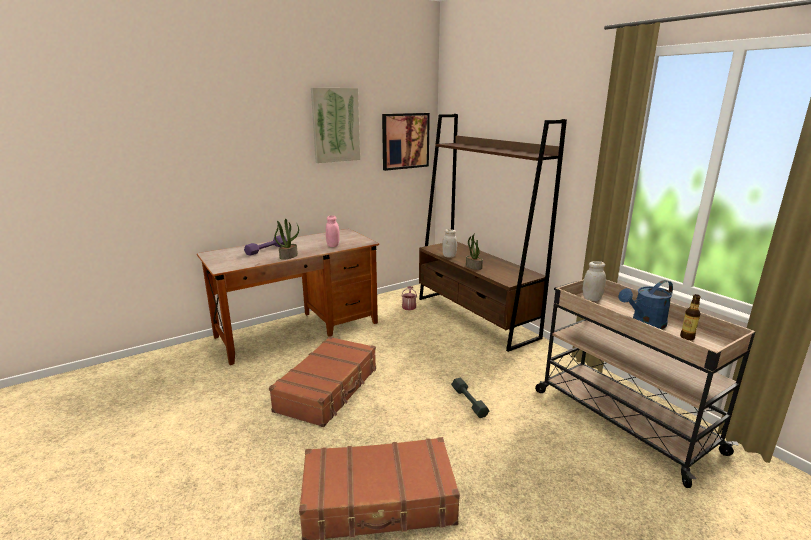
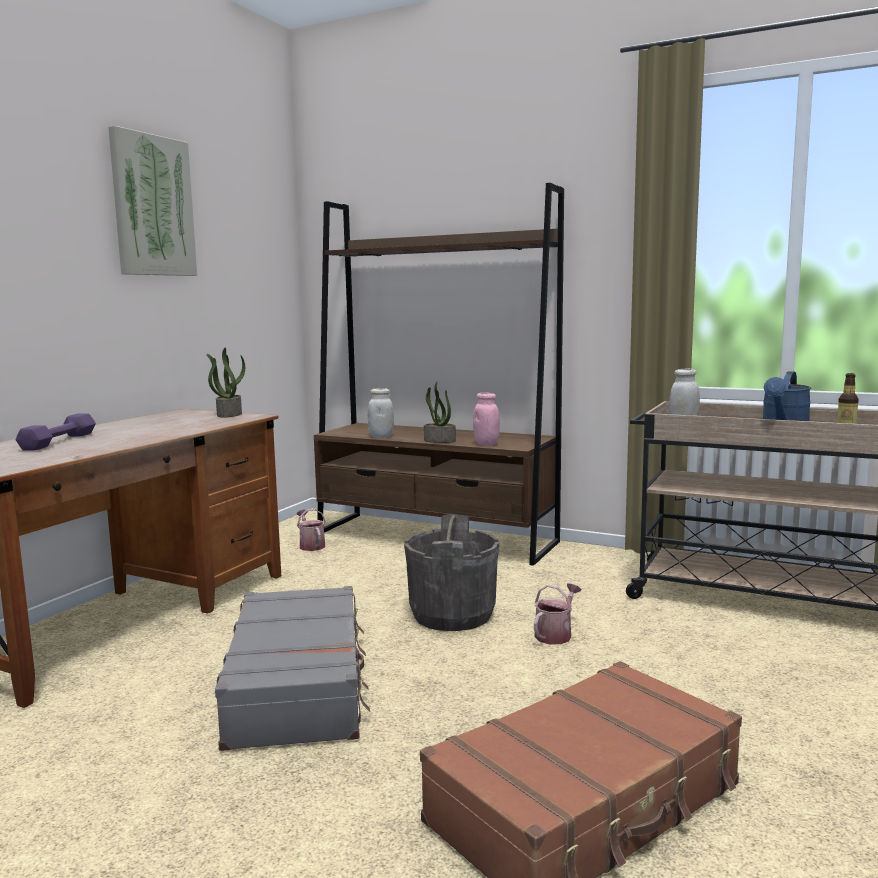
camera: 30 degrees left, 10 degrees down
brown suitcase [269,336,376,427] -> grey suitcase [215,586,370,751]
potted plant [275,219,299,260] -> potted plant moved to [206,348,245,418]
pink jar [326,216,340,247] -> pink jar moved to [473,392,500,445]
picture [382,113,430,171] -> none
grey dumbbell [451,378,489,418] -> watering can [534,583,581,644]
none -> grey bucket [404,514,499,631]

